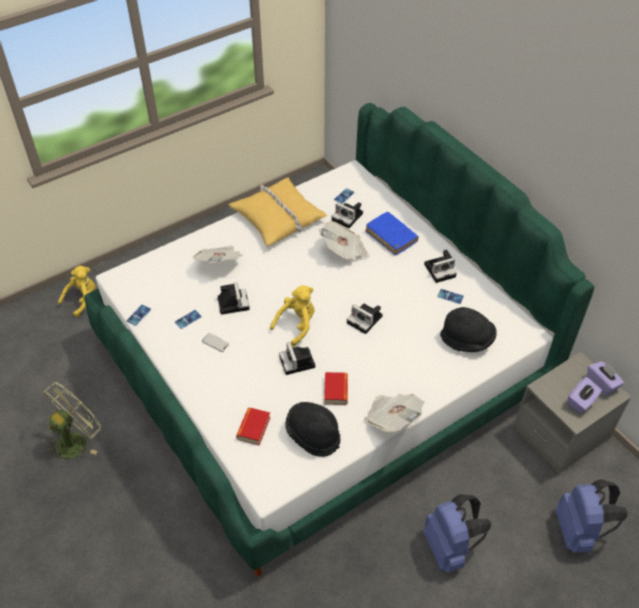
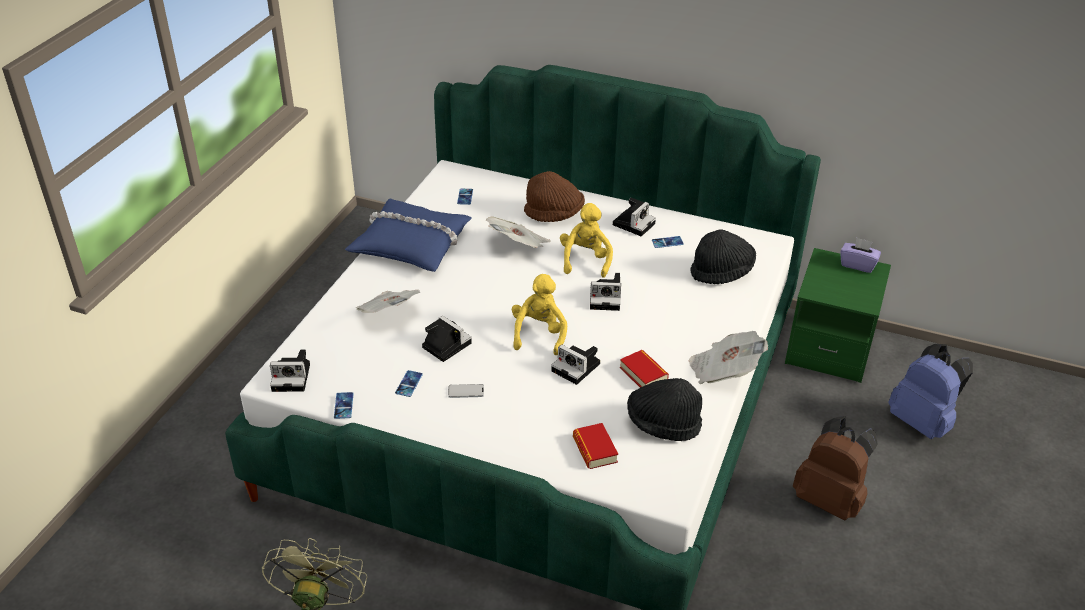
camera: 35 degrees left, 10 degrees down
yellow plush toy [58,266,95,317] -> yellow plush toy moved to [560,203,613,278]
yellow pillow [228,178,327,247] -> blue pillow [345,198,472,272]
camera [332,202,363,228] -> camera moved to [270,349,310,392]
blue book [365,212,419,256] -> brown hat [524,171,585,222]
blue backpack [423,494,491,573] -> brown backpack [793,416,878,520]
grey nightstand [513,352,631,474] -> green nightstand [785,248,891,383]
purple tissue box [568,377,602,414] -> none

